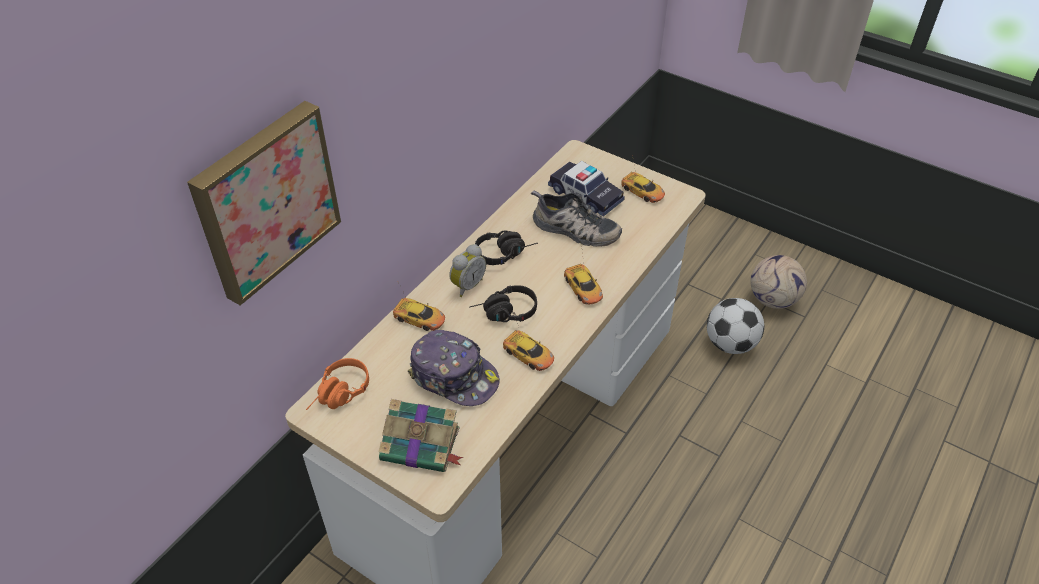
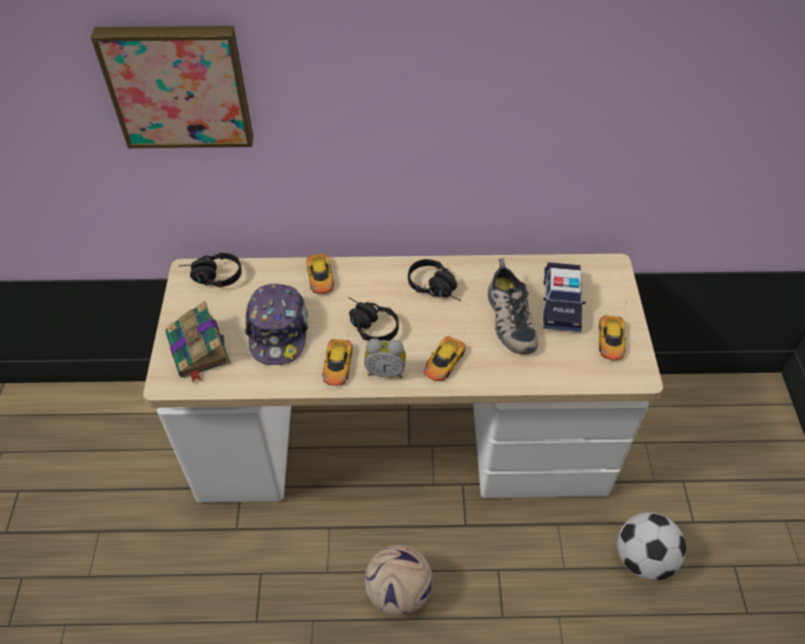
camera: 55 degrees right, 5 degrees up
orange headphones [306,358,369,410] -> black headphones [178,252,242,287]
alarm clock [449,244,486,297] -> alarm clock moved to [364,338,406,378]
football [750,255,807,309] -> football moved to [365,545,433,616]

